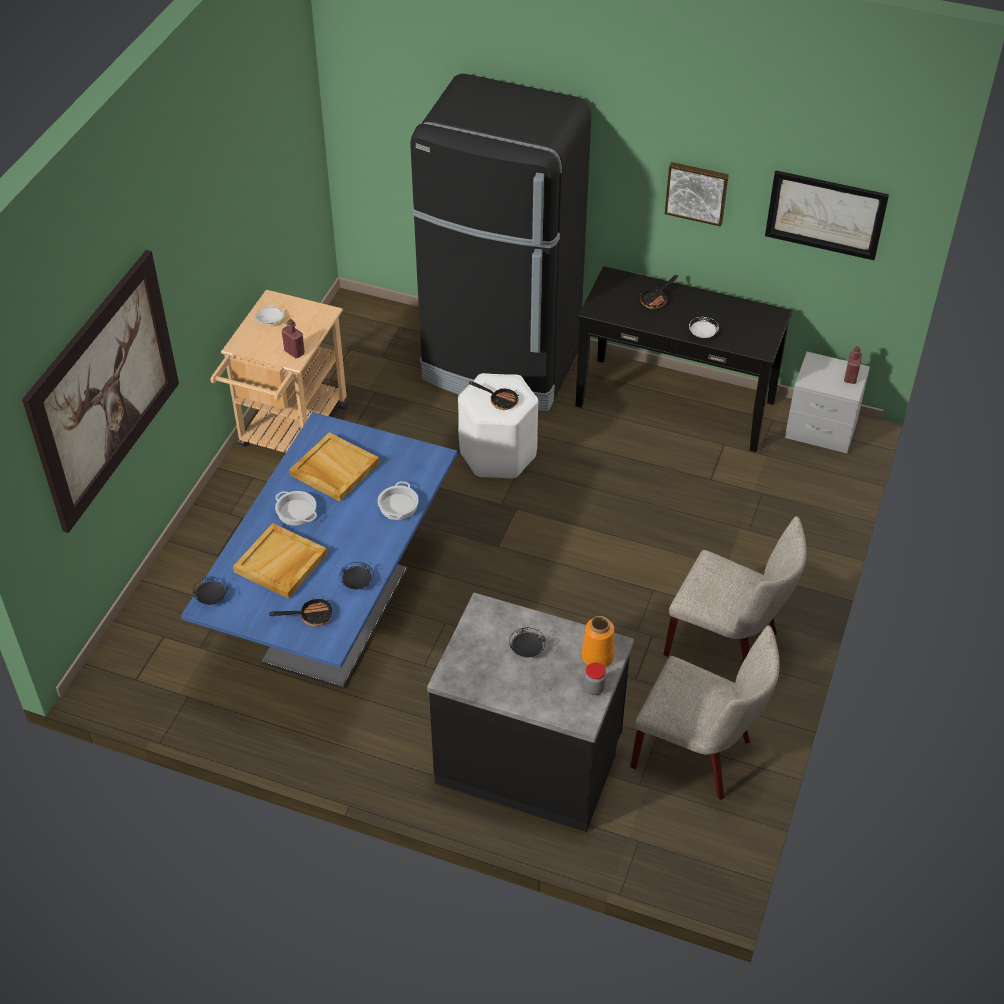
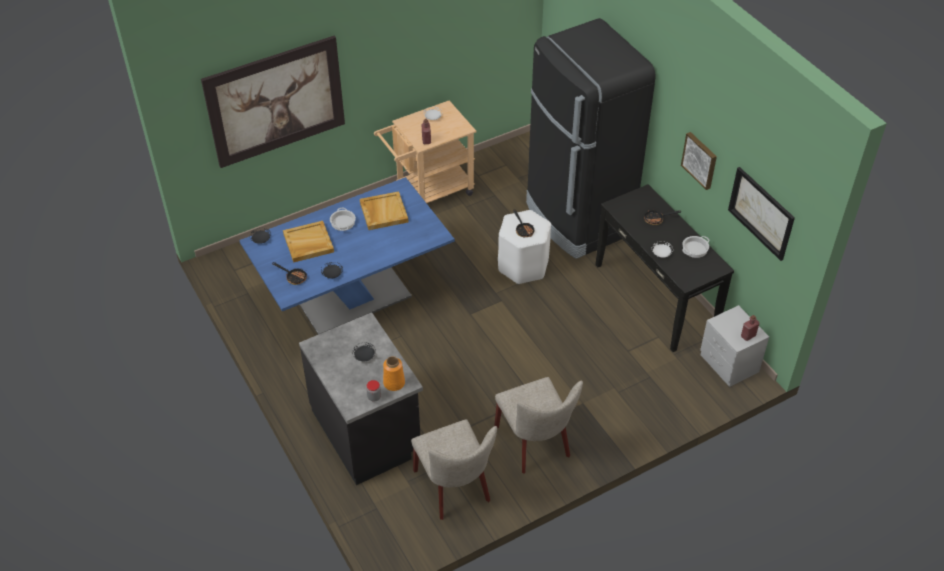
camera: 40 degrees right, 0 degrees up
cooking pot [378,481,419,520] -> cooking pot moved to [682,236,709,258]

